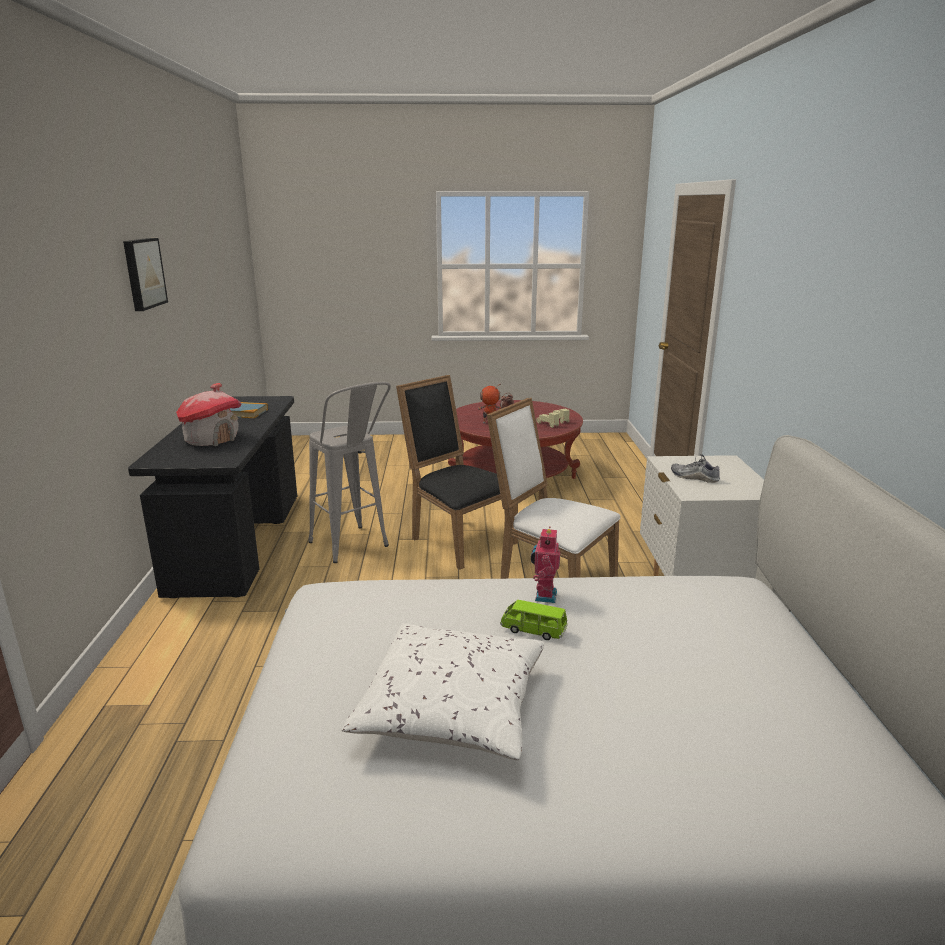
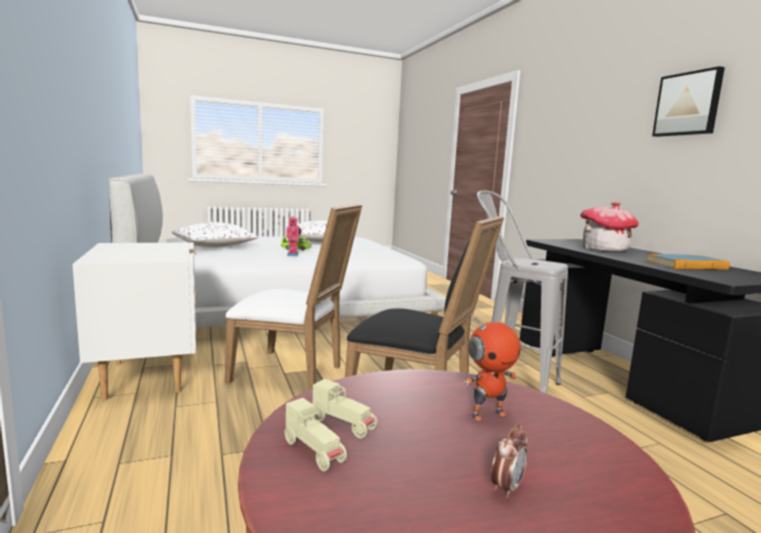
camera: 160 degrees right, 10 degrees down
shoe [671,454,720,483] -> none
none -> white pillow [171,222,258,247]

